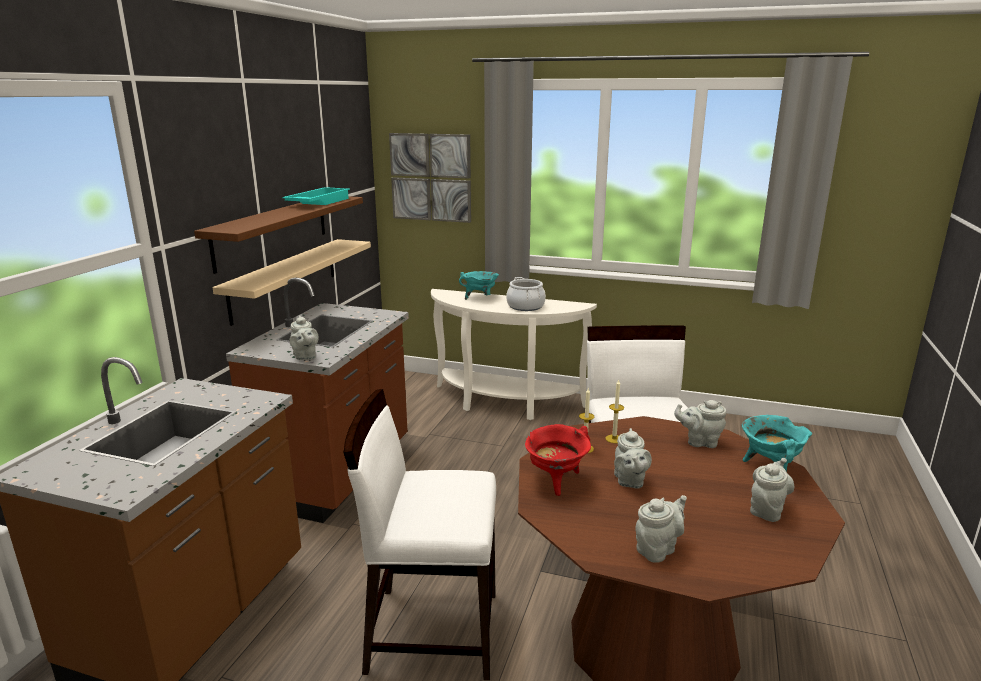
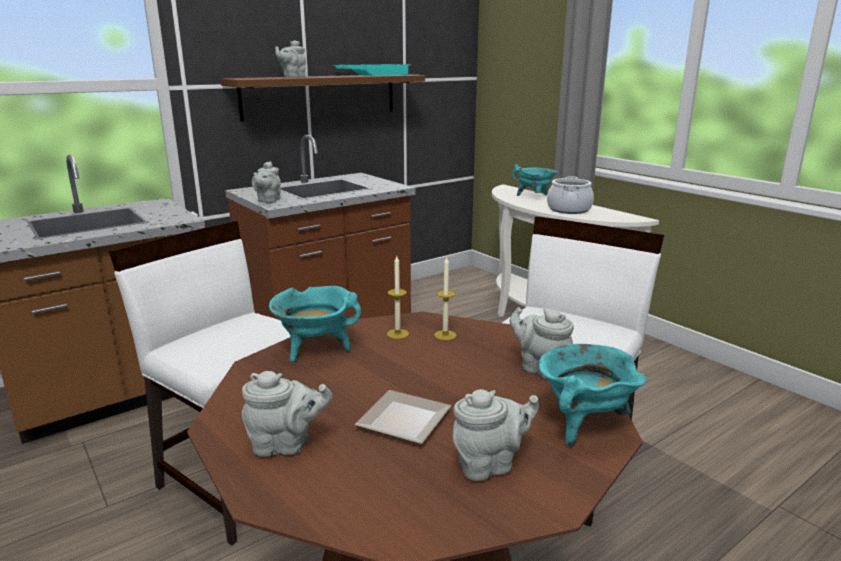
camera: 35 degrees right, 0 degrees up
beige shelf [213,239,371,326] -> none
picture [389,133,471,223] -> none
red cooking pot [525,424,591,496] -> turquoise cooking pot [269,286,361,362]
grey teapot [614,428,652,489] -> grey teapot moved to [275,40,306,77]
none -> plate [355,390,451,444]

